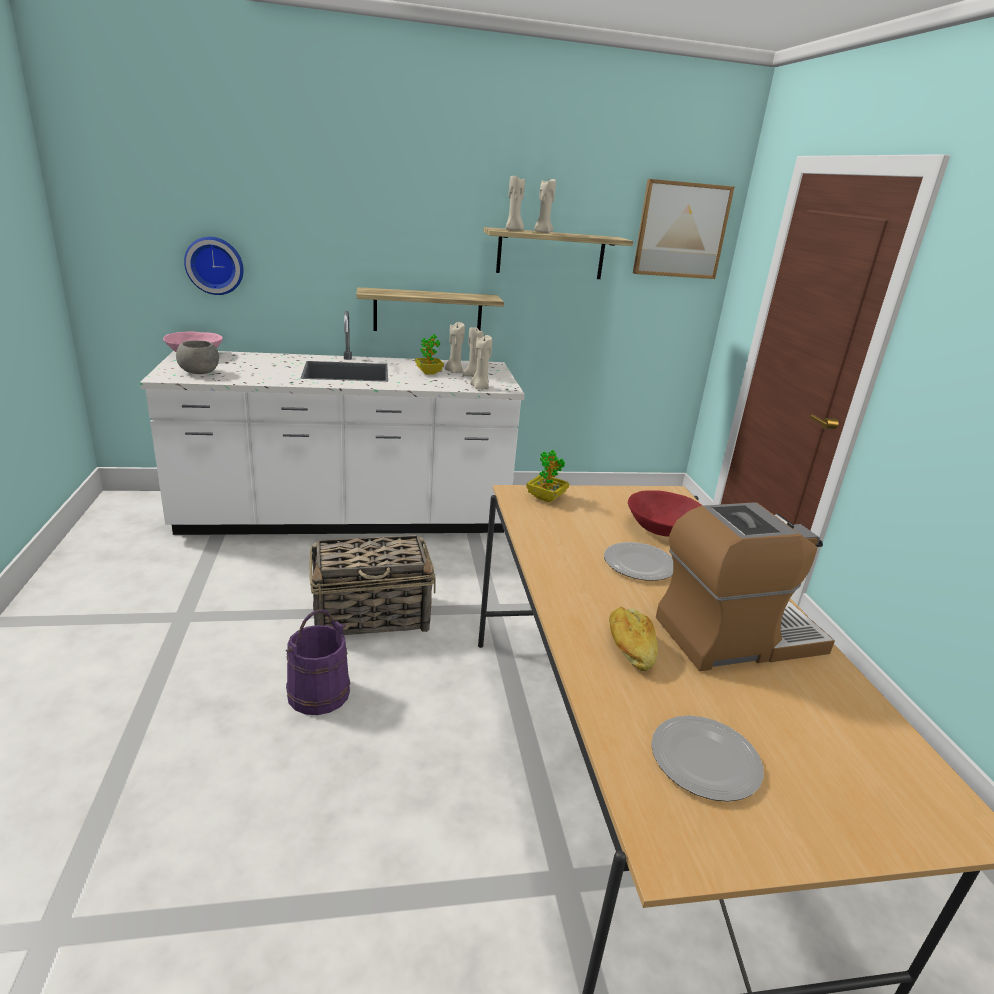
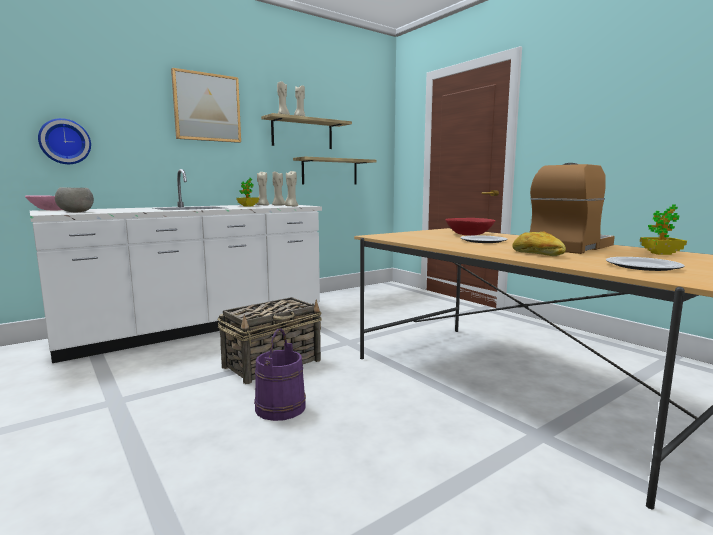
camera: 25 degrees left, 15 degrees down
shelf [356,287,504,331] -> shelf moved to [293,157,377,185]
potted plant [526,450,569,502] -> potted plant moved to [640,205,687,255]
picture [633,179,735,279] -> picture moved to [171,68,241,143]

